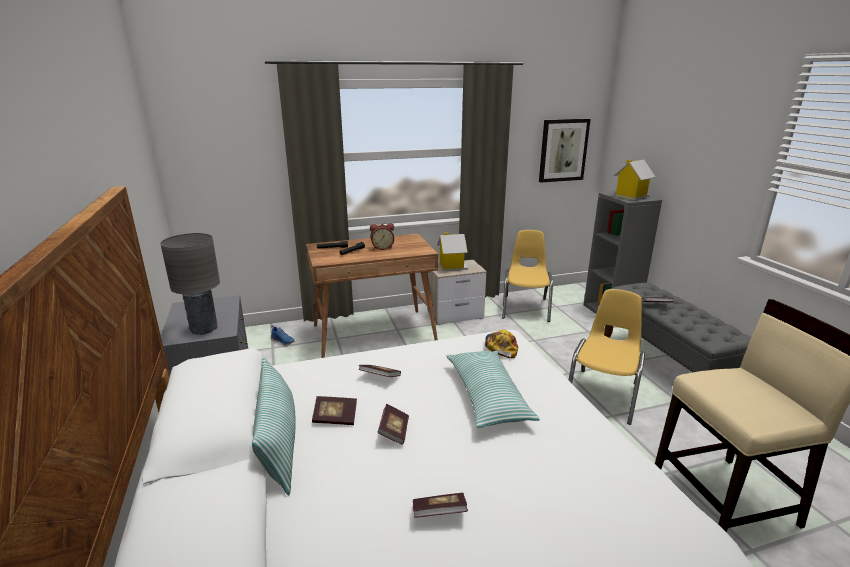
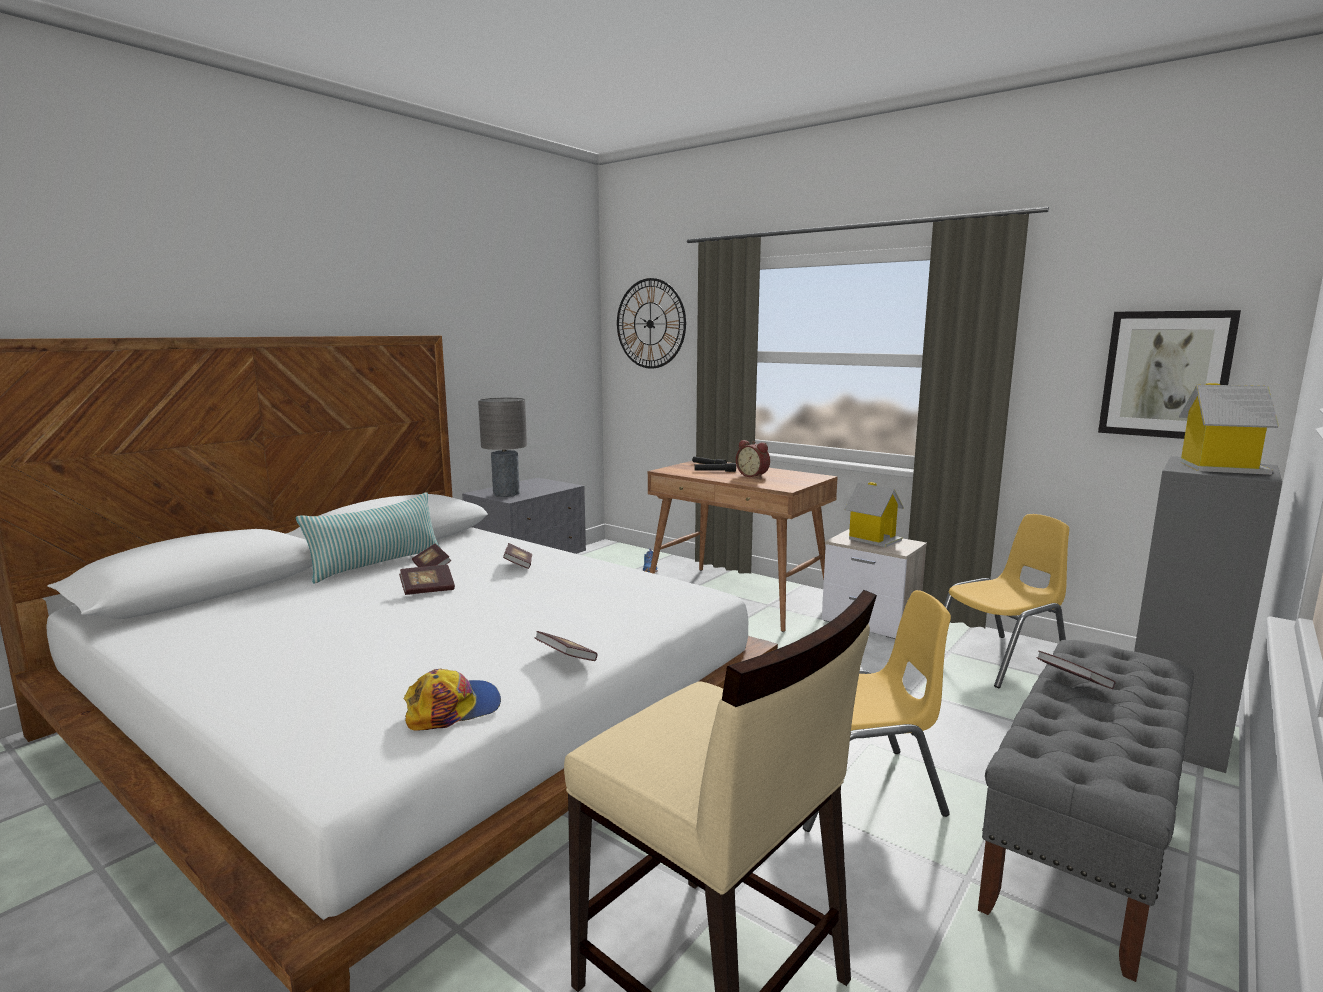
camera: 55 degrees right, 10 degrees down
book [413,493,468,518] -> book moved to [534,631,598,661]
pillow [446,351,540,428] -> none
cap [485,330,518,358] -> cap moved to [404,669,501,731]
none -> wall clock [617,278,686,369]

